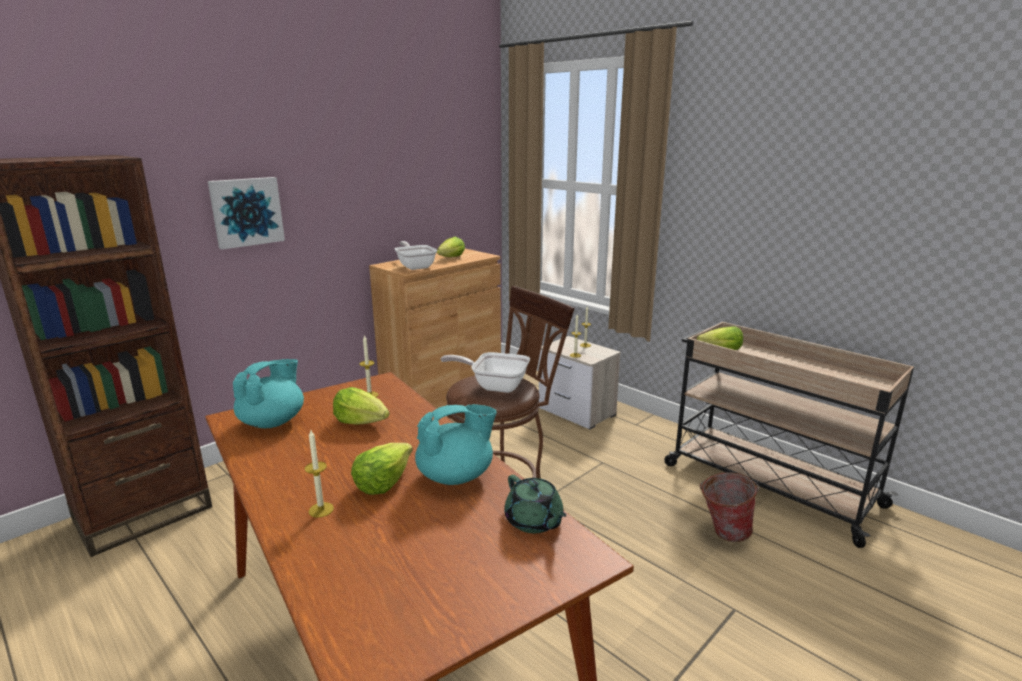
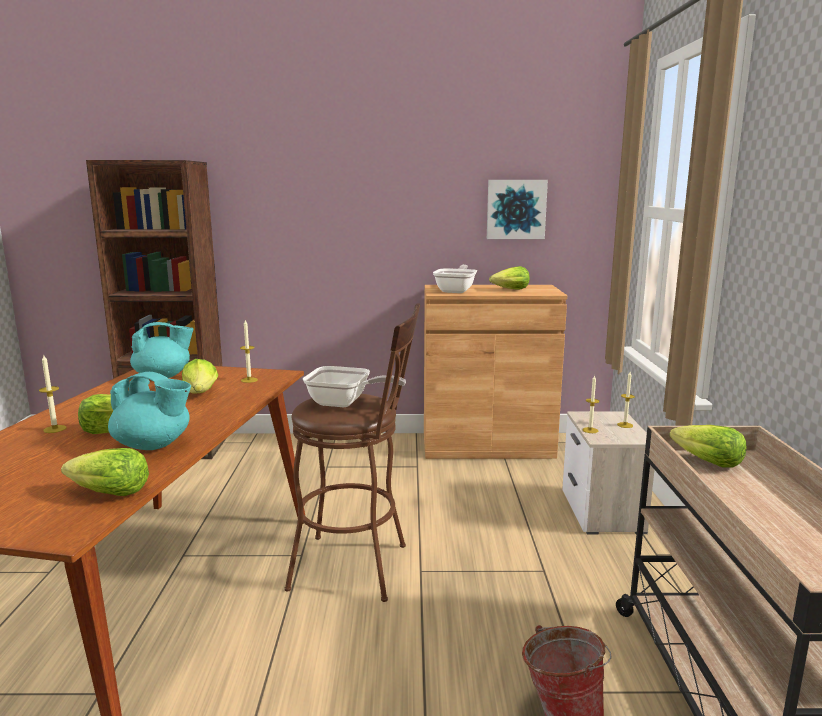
camera: 45 degrees right, 5 degrees down
picture [208,177,285,249] -> picture moved to [487,180,548,239]
frying pan [441,352,530,393] -> frying pan turned 135 degrees clockwise [303,366,406,407]
green teapot [504,475,567,533] -> lettuce [61,448,149,496]

